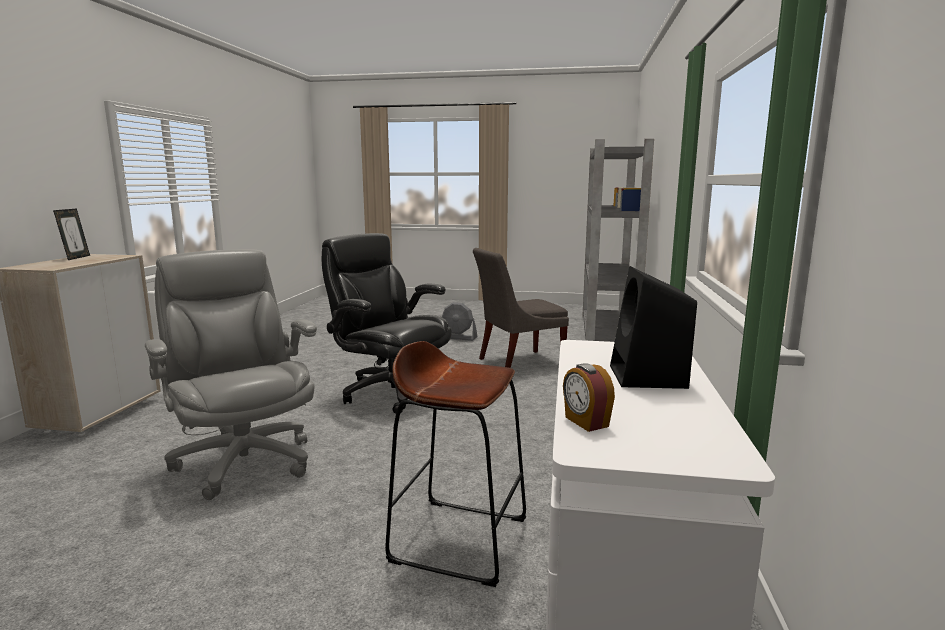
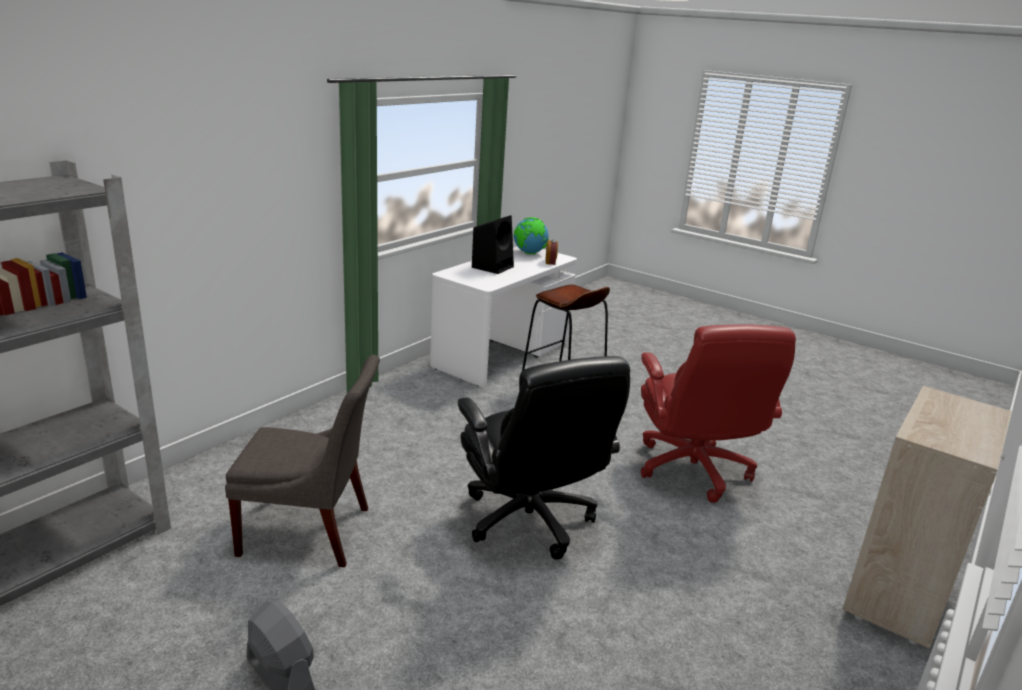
camera: 155 degrees left, 10 degrees up
picture frame [53,209,90,260] -> none
grey office chair [145,249,317,500] -> red office chair [641,324,796,503]
none -> globe [513,217,549,254]

